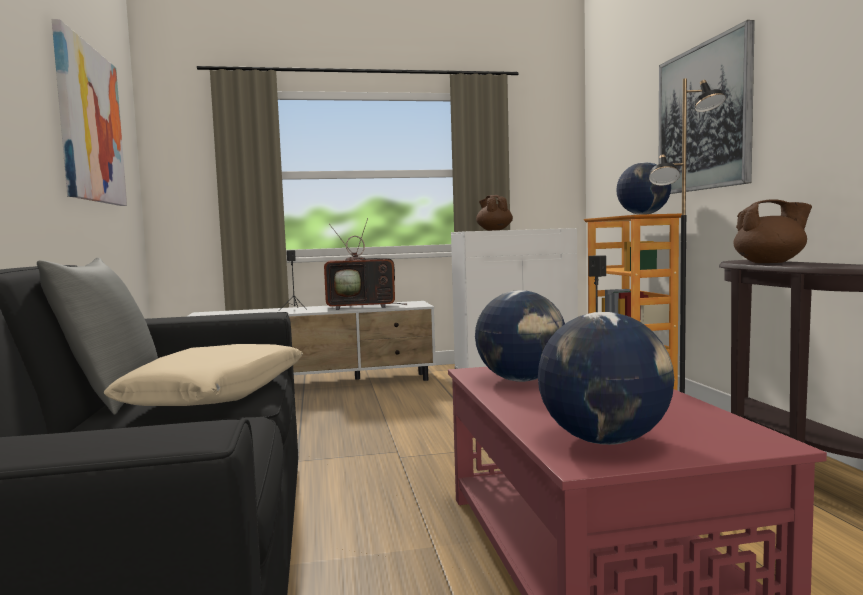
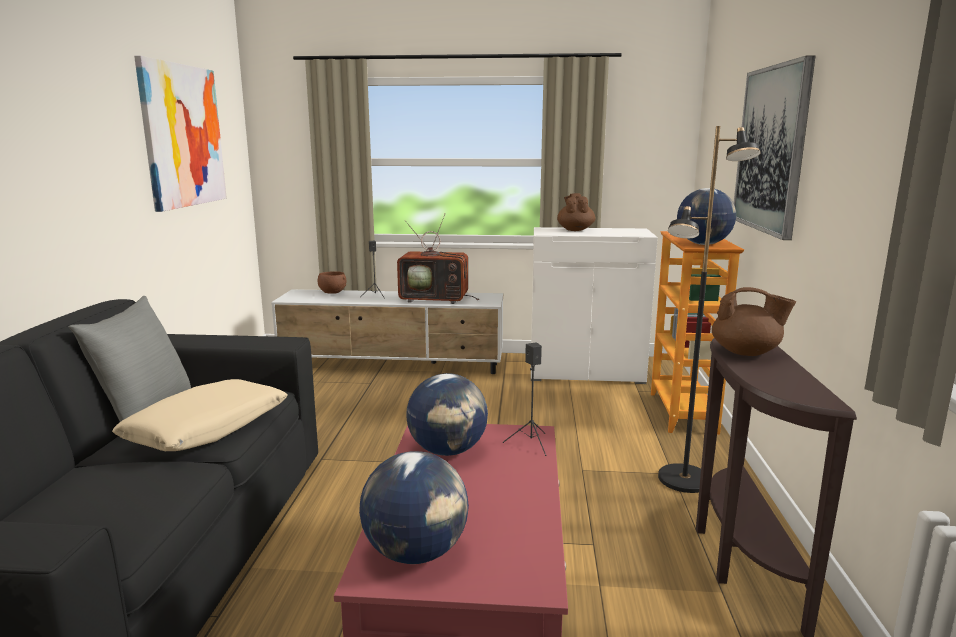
camera: 15 degrees right, 10 degrees up
none -> brown bowl [318,272,346,294]

